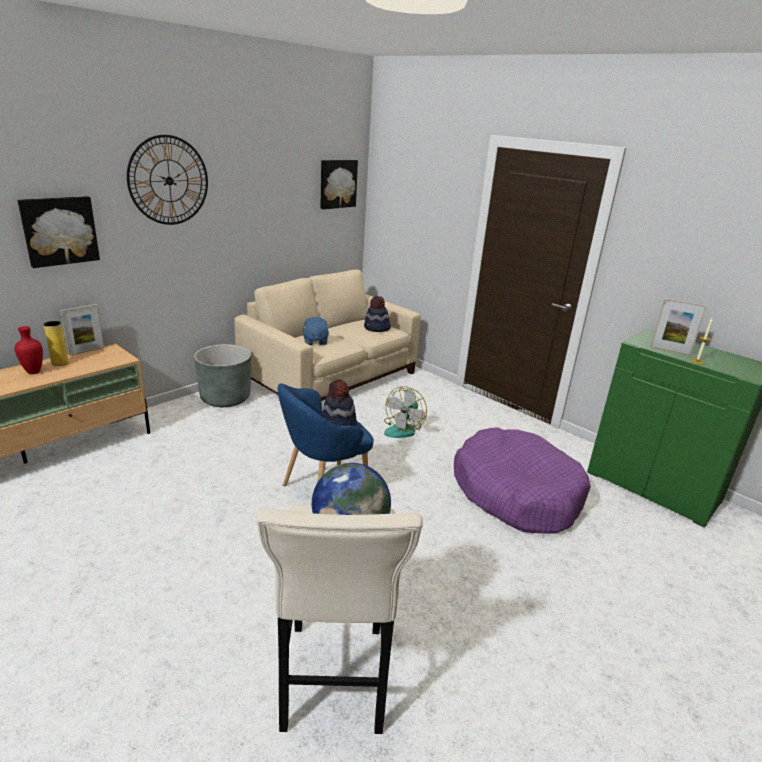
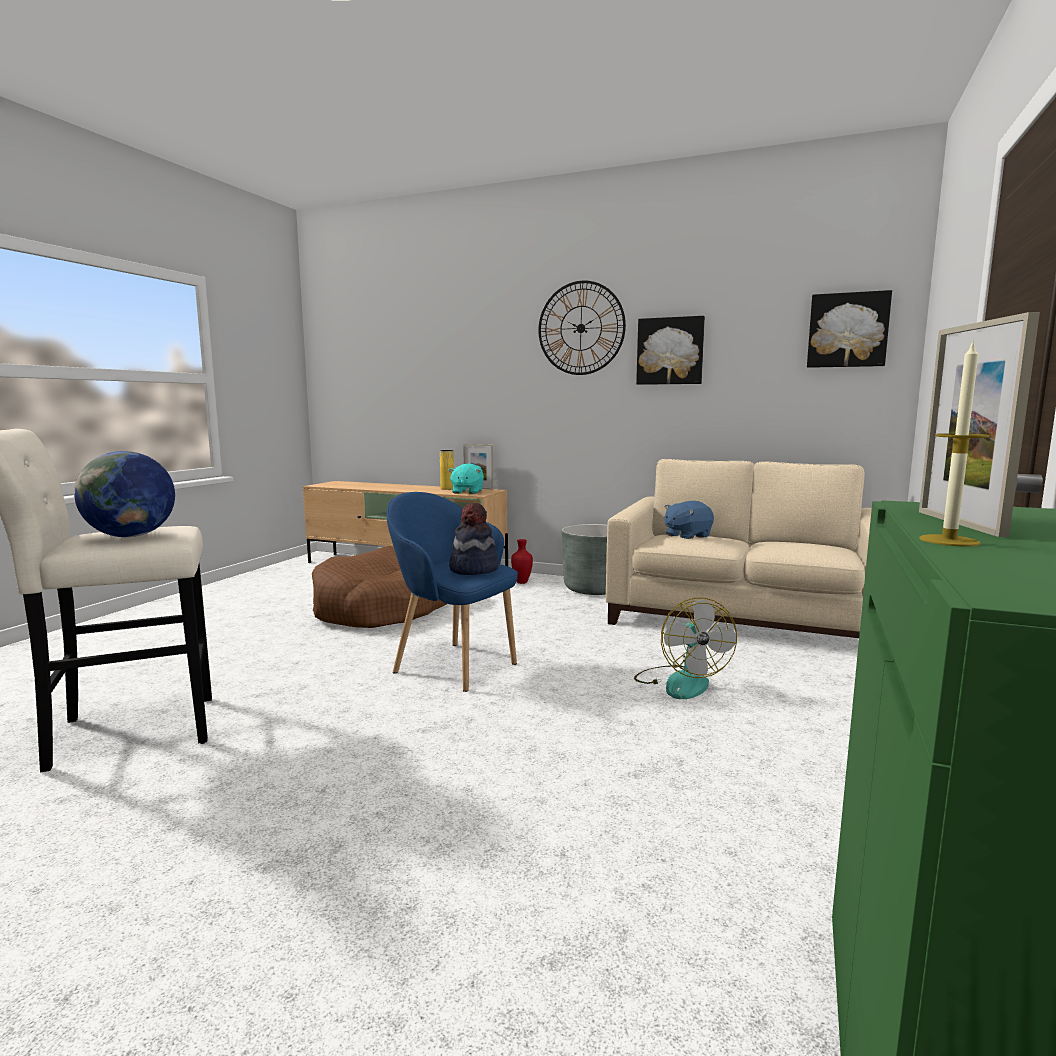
camera: 70 degrees right, 15 degrees down
red vase [14,326,43,374] -> red vase moved to [511,539,533,584]
picture [18,196,100,268] -> picture moved to [636,316,705,385]
hat [364,296,391,332] -> none
fan [384,386,427,438] -> fan turned 105 degrees counterclockwise [634,598,737,699]
purple dog bed [454,427,591,533] -> none
none -> brown dog bed [312,546,446,628]
none -> turquoise plush toy [449,463,484,494]

